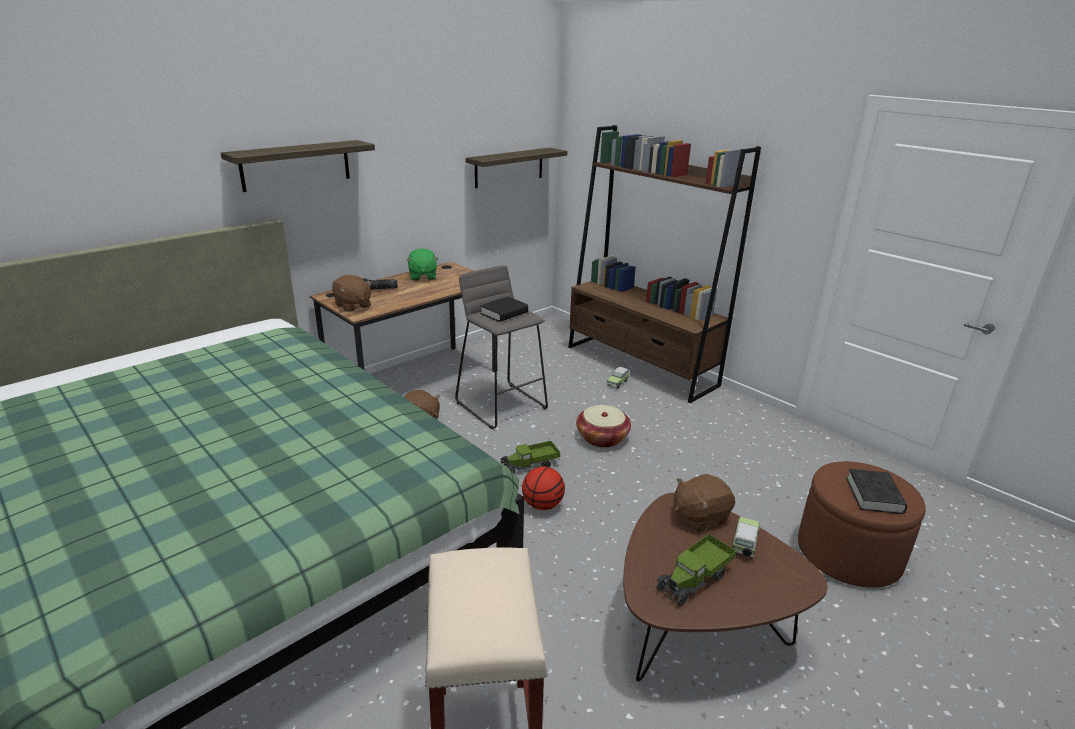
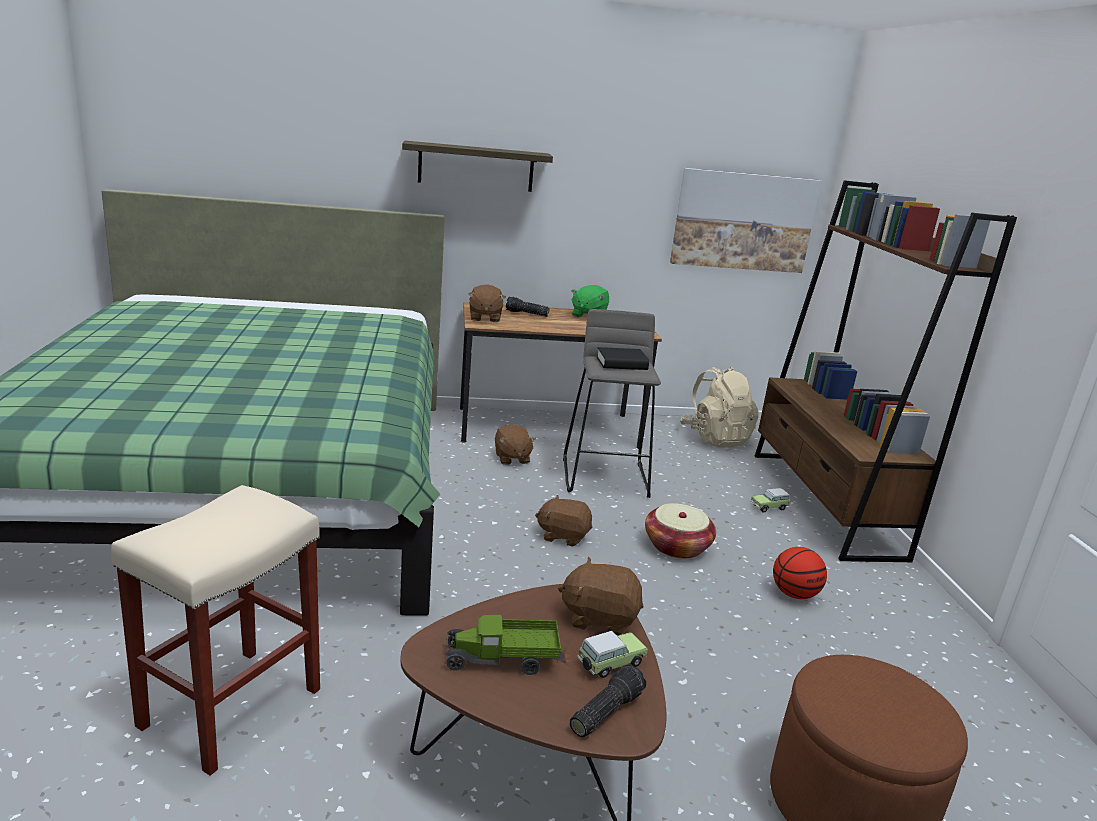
camera: 35 degrees right, 5 degrees down
shelf [465,147,567,188] -> picture [670,168,821,273]
toy truck [500,441,560,474] -> brown plush toy [535,495,592,547]
basketball [522,467,565,510] -> basketball moved to [773,547,827,599]
black book [846,469,907,514] -> none
none -> flashlight [570,664,646,737]
none -> beige backpack [680,367,758,448]

